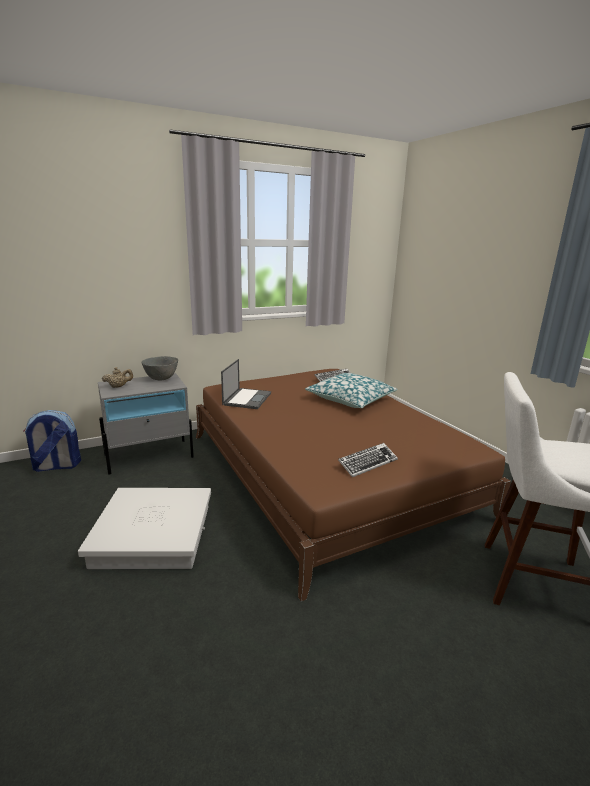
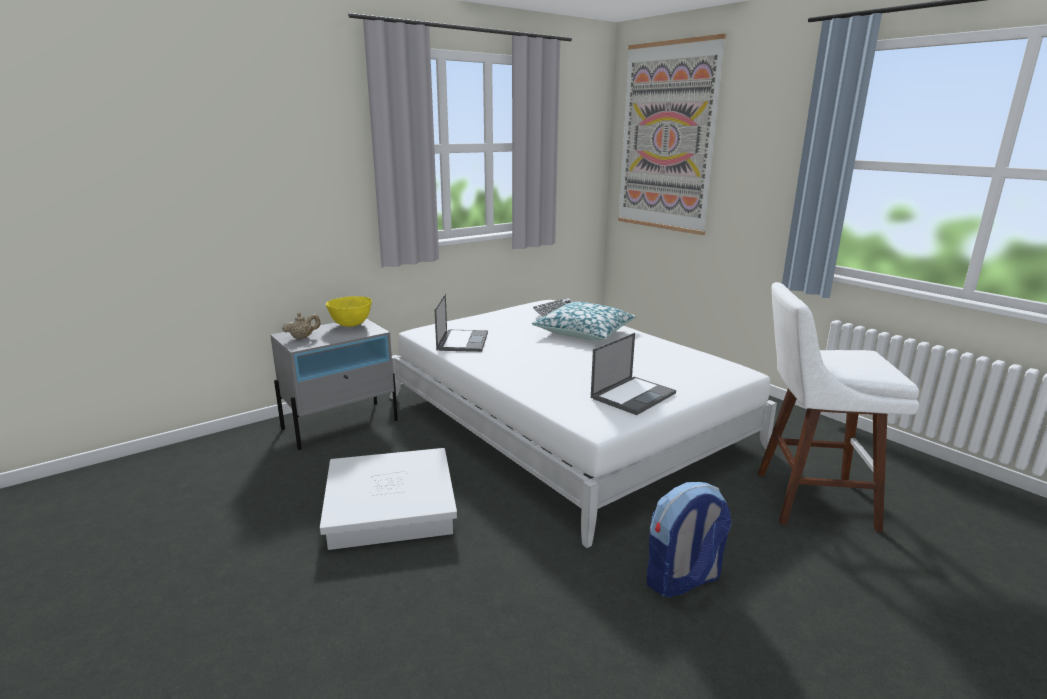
camera: 10 degrees left, 0 degrees up
backpack [23,410,81,472] -> backpack moved to [647,482,731,597]
grey bowl [141,356,178,381] -> yellow bowl [326,296,372,327]
brown bed [196,369,511,602] -> white bed [389,300,777,548]
keyboard [338,443,398,477] -> laptop [591,333,676,415]
none -> picture [618,34,726,235]

